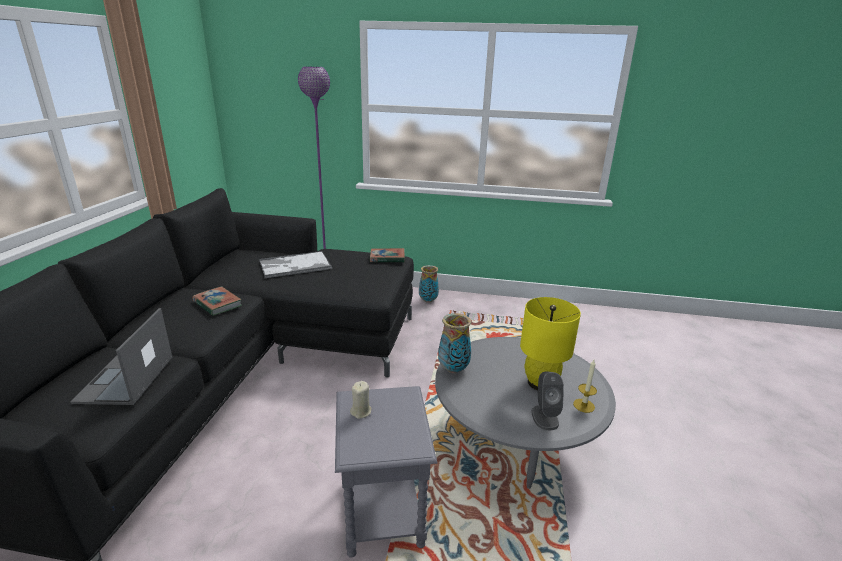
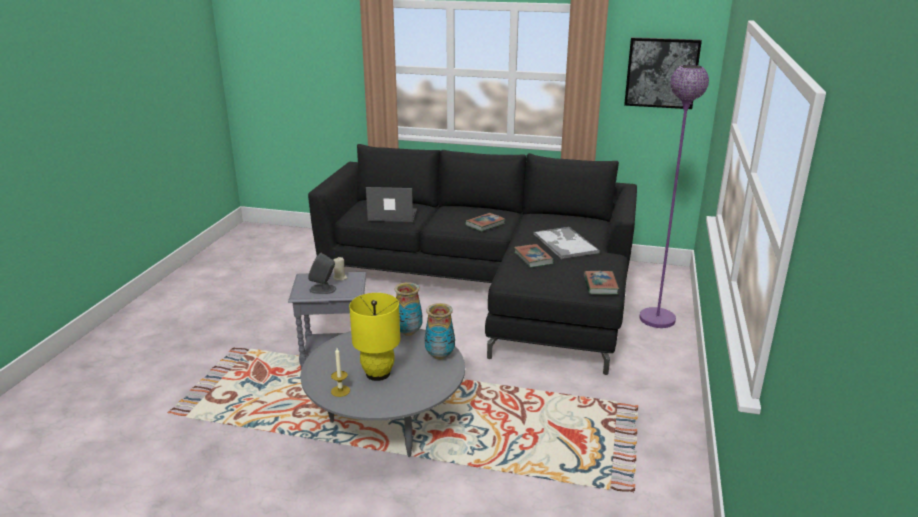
camera: 95 degrees right, 0 degrees up
vase [419,265,439,303] -> vase moved to [425,303,455,359]
grey speaker [531,371,564,430] -> grey speaker moved to [308,253,336,294]
none -> book [514,244,554,268]
none -> picture [624,37,702,109]

